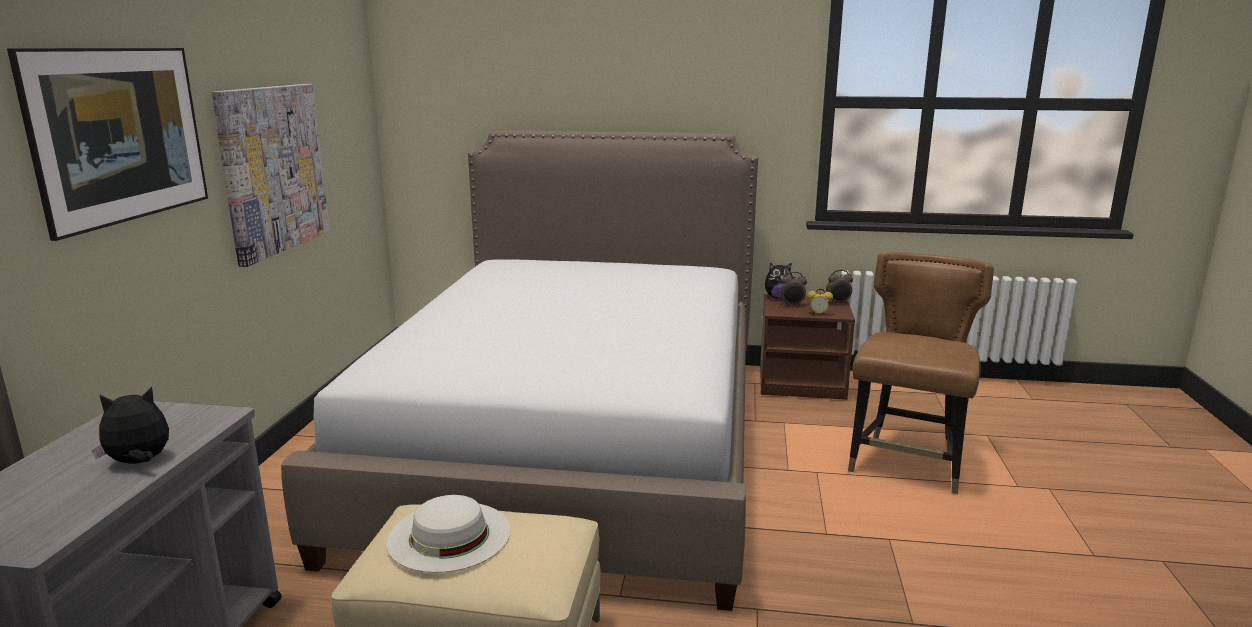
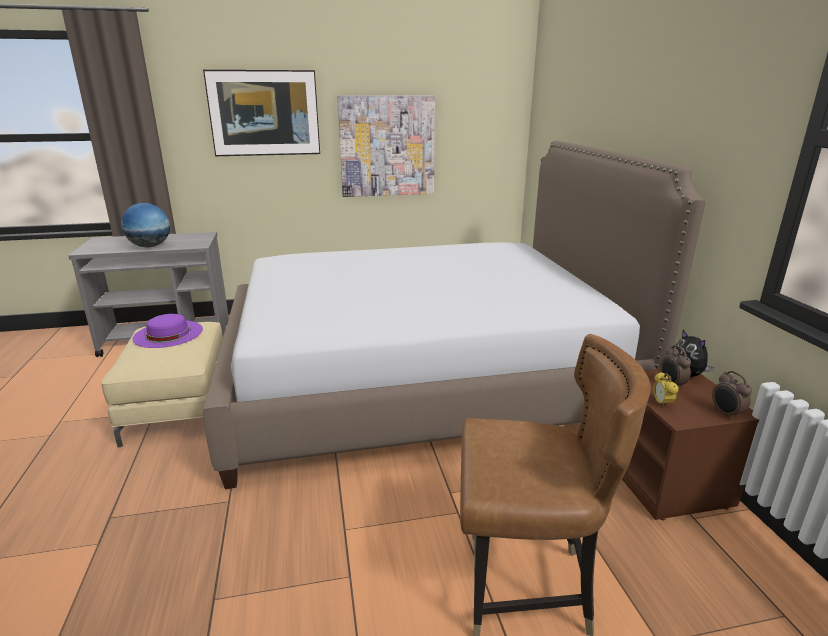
camera: 70 degrees right, 5 degrees up
plush toy [92,387,169,464] -> globe [121,203,170,248]
white hat [386,495,511,573] -> purple hat [132,314,203,348]

